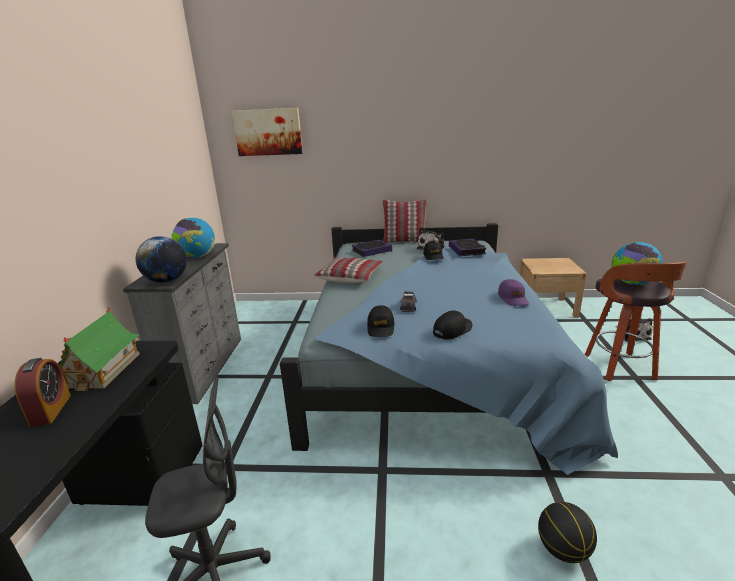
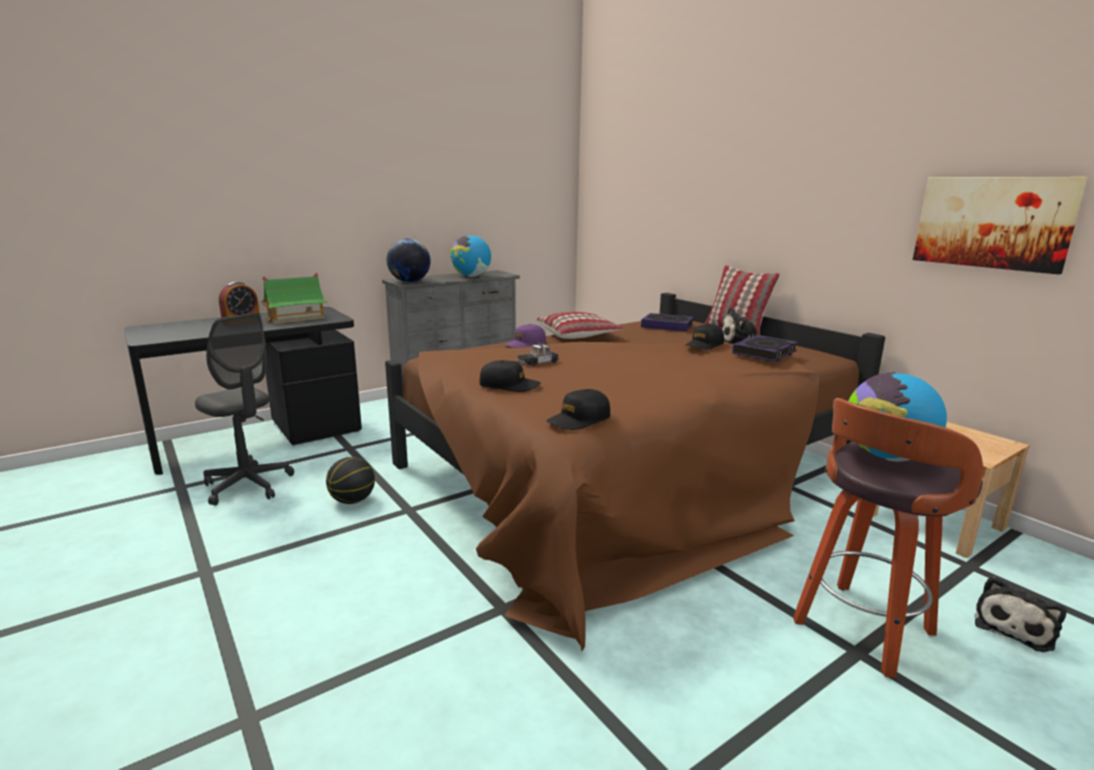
camera: 50 degrees right, 5 degrees down
picture [232,108,303,156] -> picture moved to [913,177,1088,275]
blue bed [280,223,618,475] -> brown bed [385,293,885,651]
black cap [367,305,394,337] -> black cap moved to [546,389,610,430]
purple cap [498,279,529,306] -> purple cap moved to [505,324,546,348]
basketball [538,502,597,563] -> basketball moved to [326,457,375,504]

